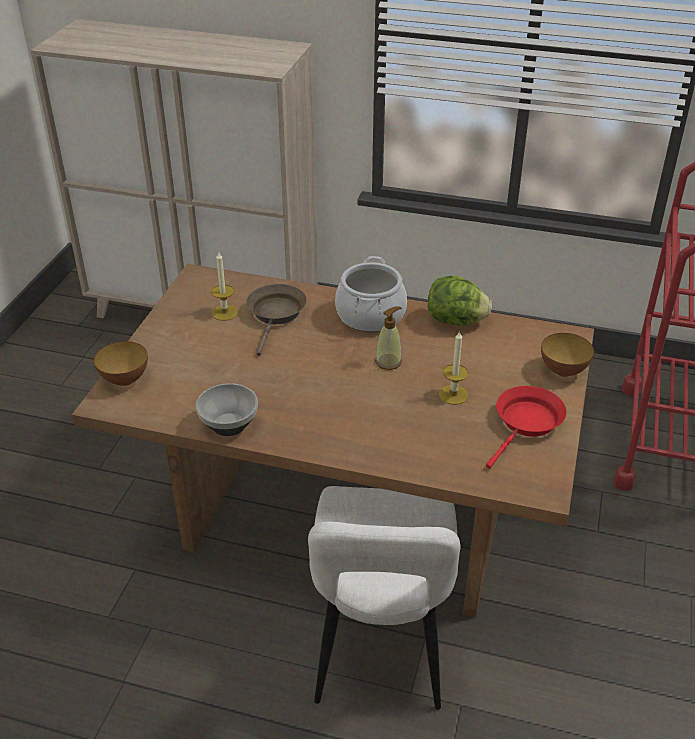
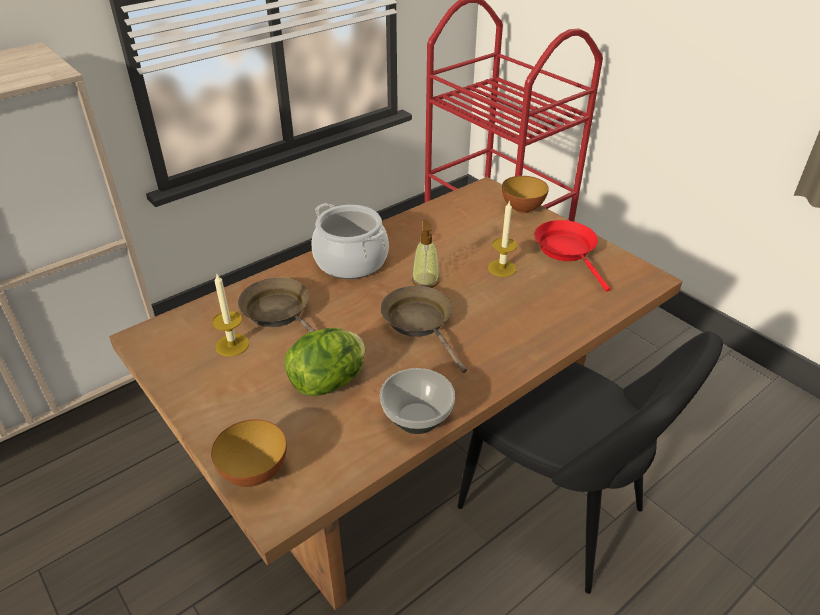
camera: 55 degrees left, 0 degrees up
white chair [308,486,460,710] -> black chair [457,331,723,594]
lettuce [428,276,492,326] -> lettuce moved to [284,328,365,396]
none -> brown frying pan [381,286,467,373]

